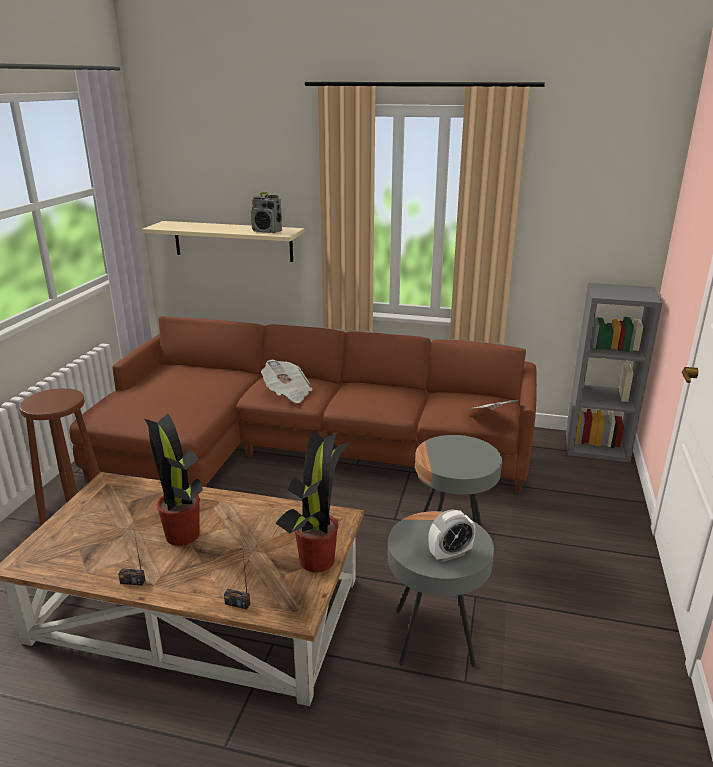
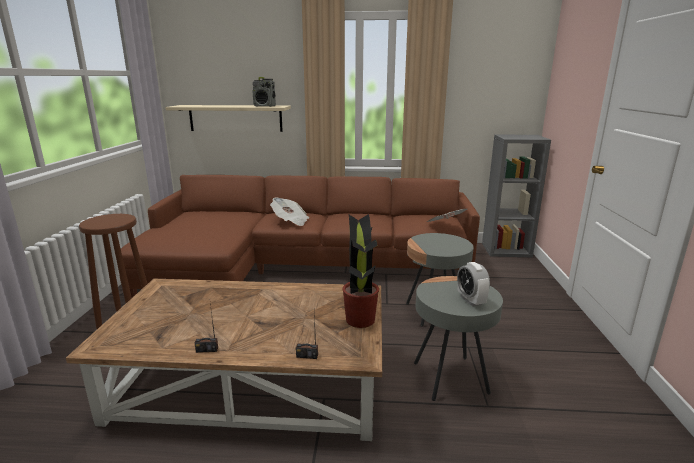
camera: 10 degrees left, 5 degrees down
potted plant [145,413,203,546] -> none
alarm clock [429,510,475,562] -> alarm clock turned 105 degrees clockwise [457,262,490,307]

